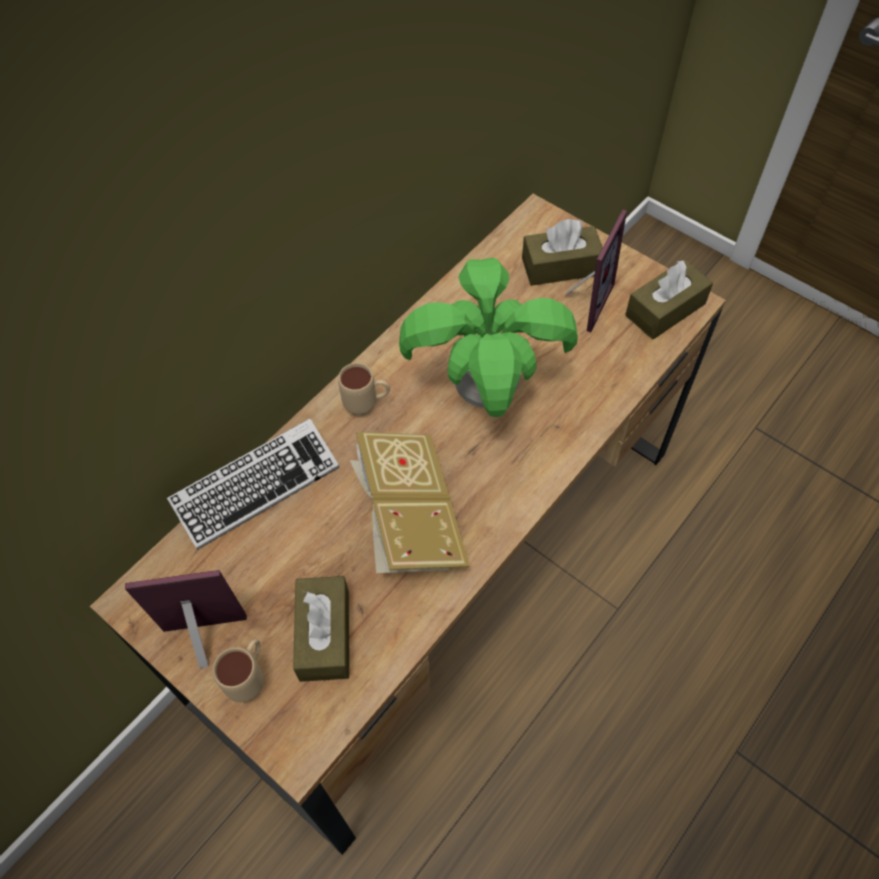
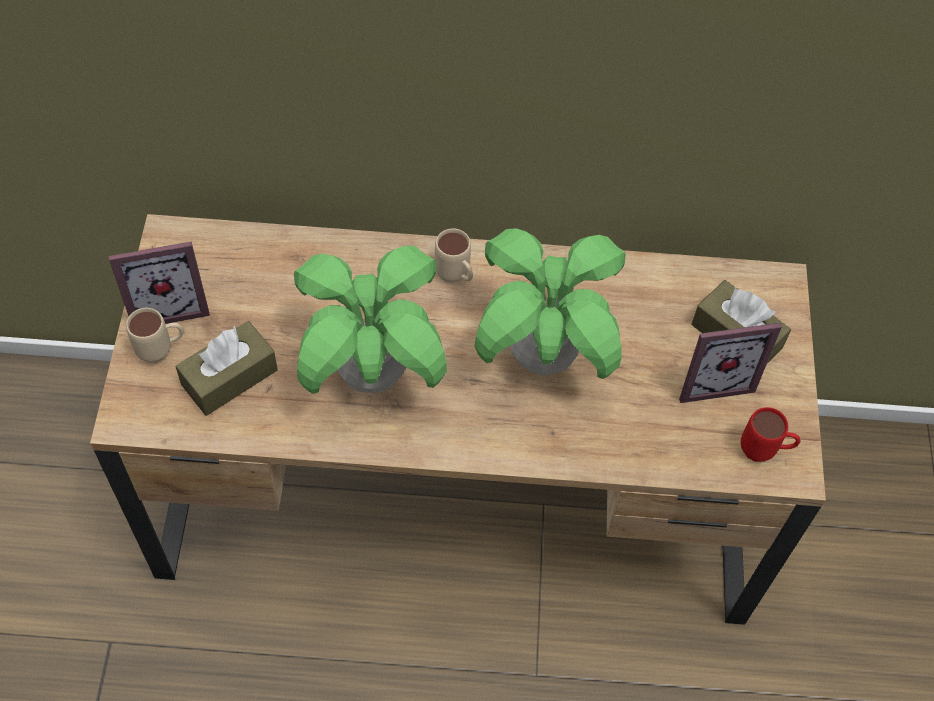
camera: 50 degrees right, 0 degrees up
picture frame [125,570,247,668] -> picture frame turned 120 degrees clockwise [109,242,210,324]
keyboard [167,418,339,550] -> none
book [350,432,470,573] -> potted plant [294,246,447,394]
brown tissue box [625,259,713,339] -> red mug [741,407,800,461]

